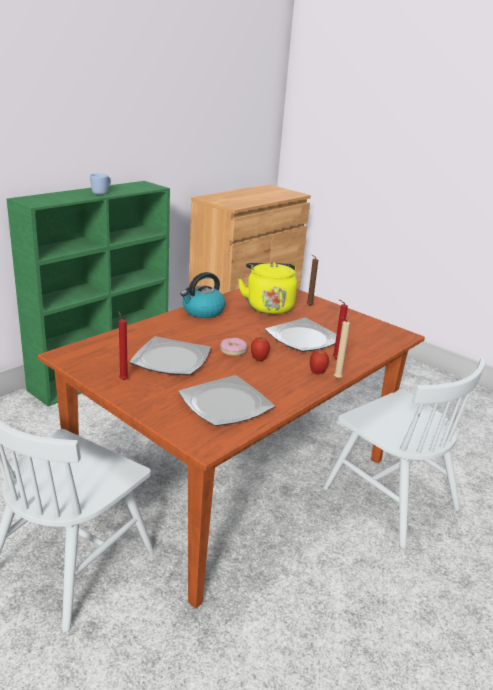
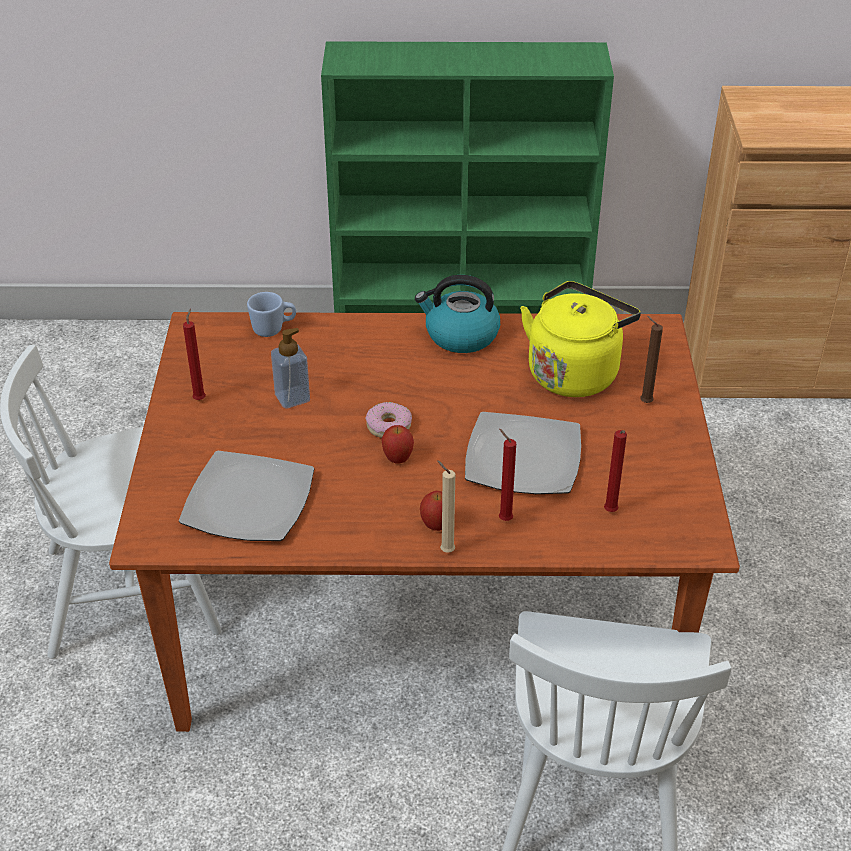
camera: 50 degrees right, 15 degrees up
blue mug [90,173,111,195] -> blue mug moved to [247,292,296,337]
plate [129,336,211,375] -> soap dispenser [271,328,310,409]
none -> red candle [604,430,627,512]

